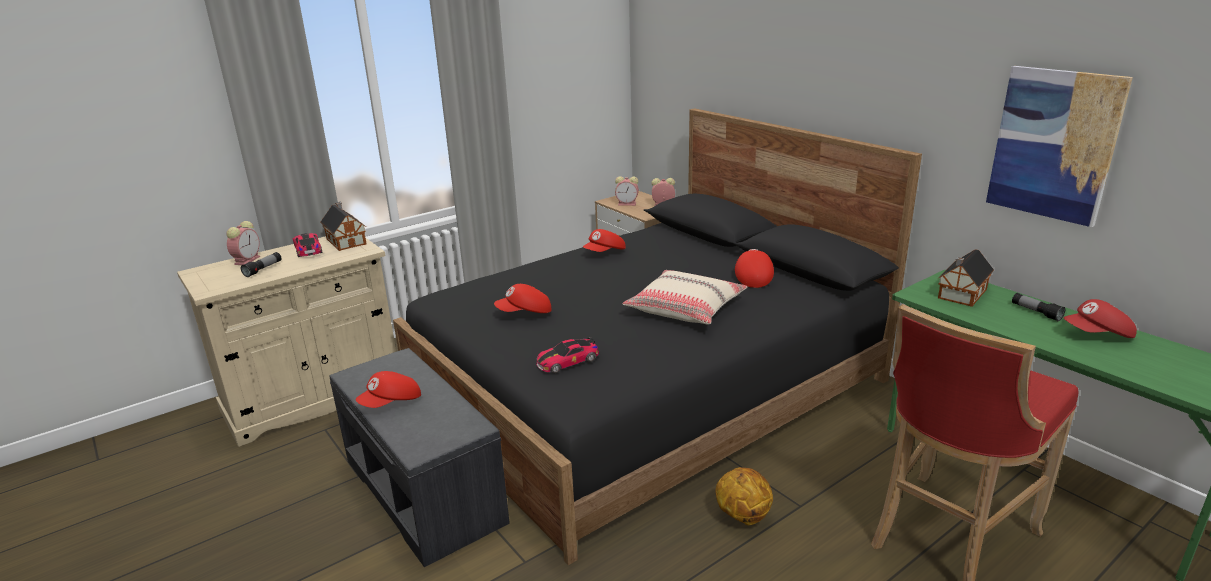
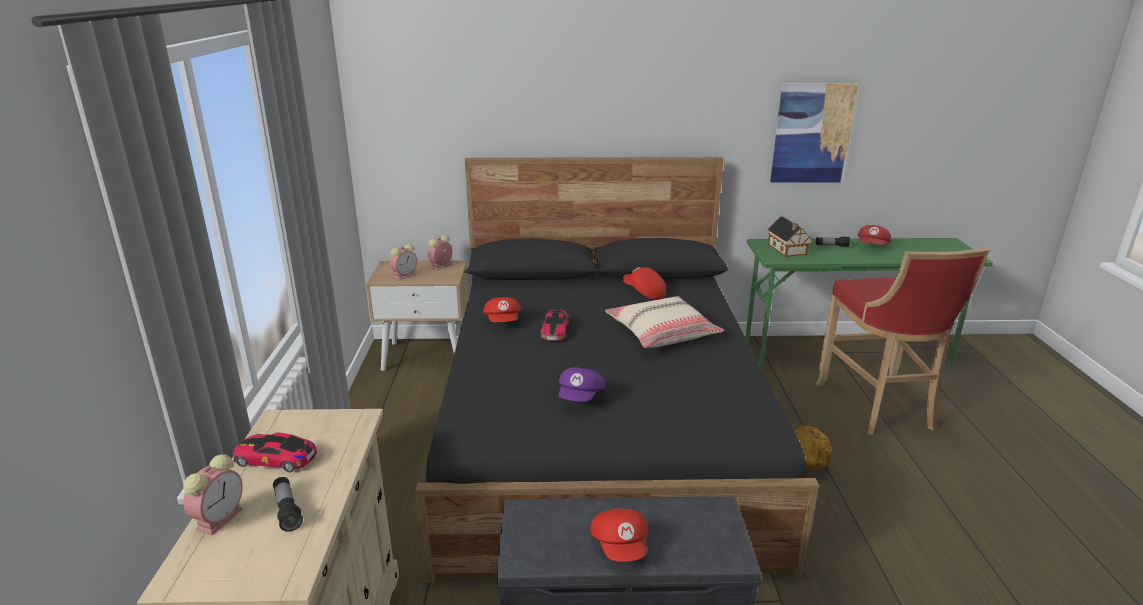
camera: 55 degrees left, 0 degrees up
alarm clock [226,221,260,265] -> alarm clock turned 60 degrees clockwise [183,454,243,535]
toy house [320,202,367,251] -> none
red cap [494,284,552,313] -> purple cap [559,367,605,402]
toy car [536,338,599,373] -> toy car moved to [541,307,569,341]

